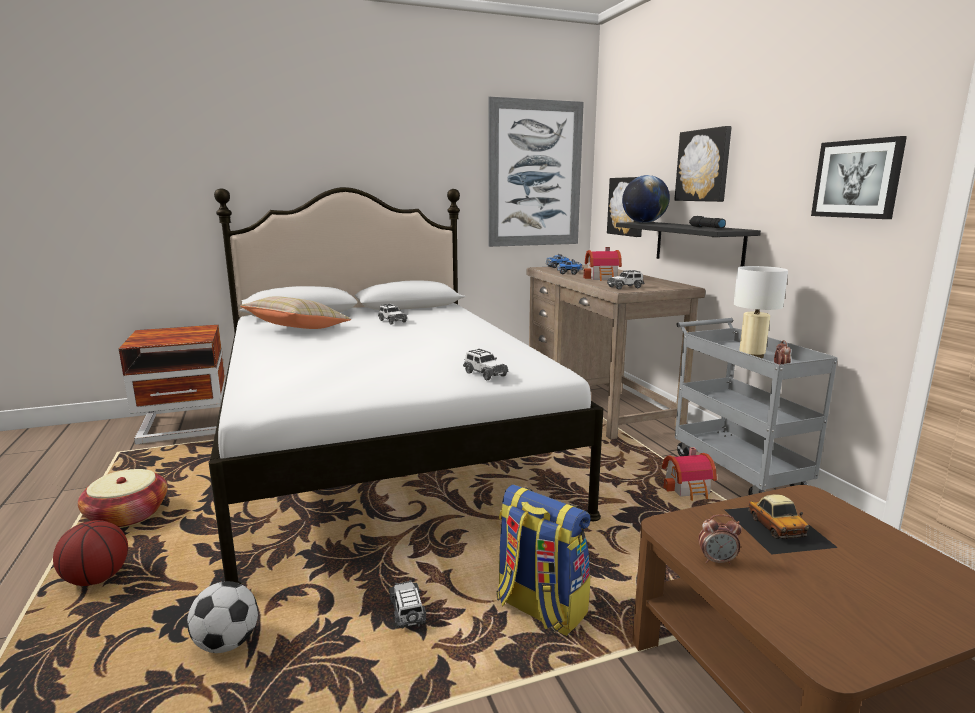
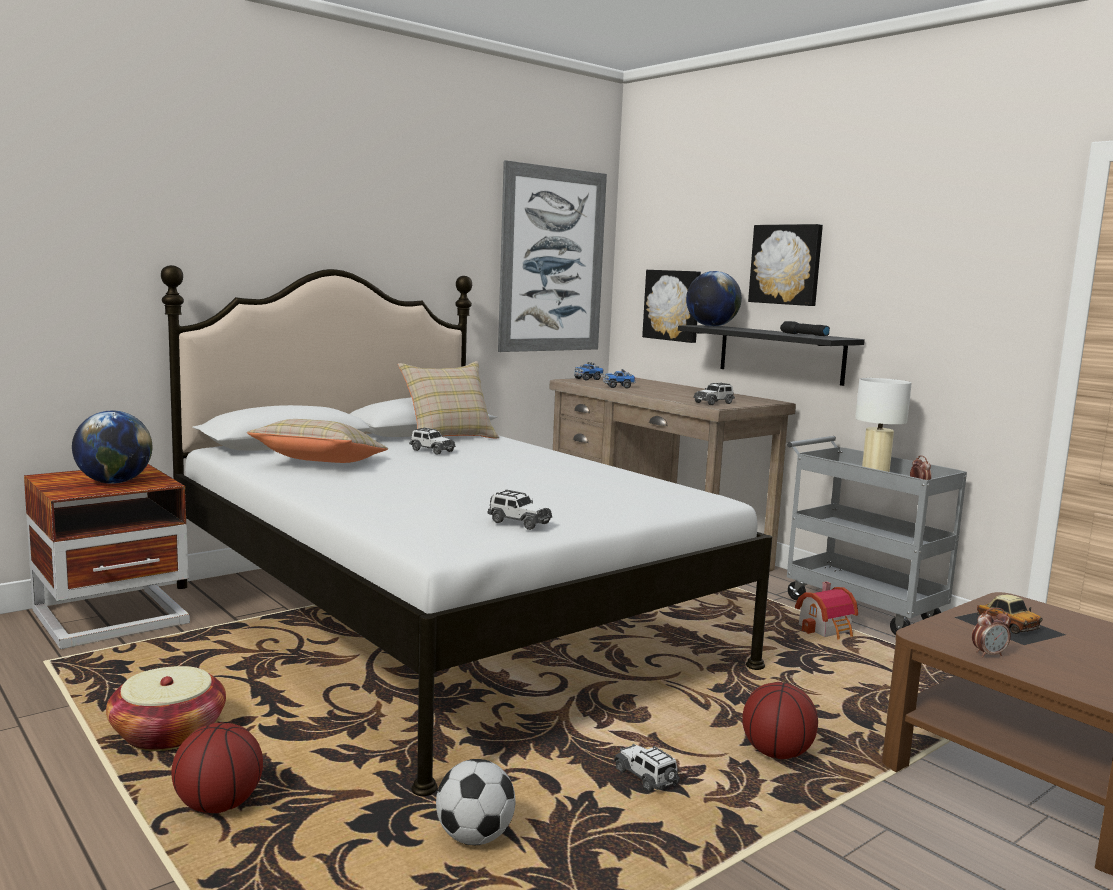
camera: 20 degrees left, 5 degrees down
toy car [463,349,509,380] -> toy car moved to [487,489,552,530]
backpack [497,484,591,636] -> basketball [742,682,818,759]
toy house [584,247,622,281] -> none
picture [811,136,907,219] -> none
none -> globe [72,411,153,484]
none -> beige pillow [398,361,499,438]

